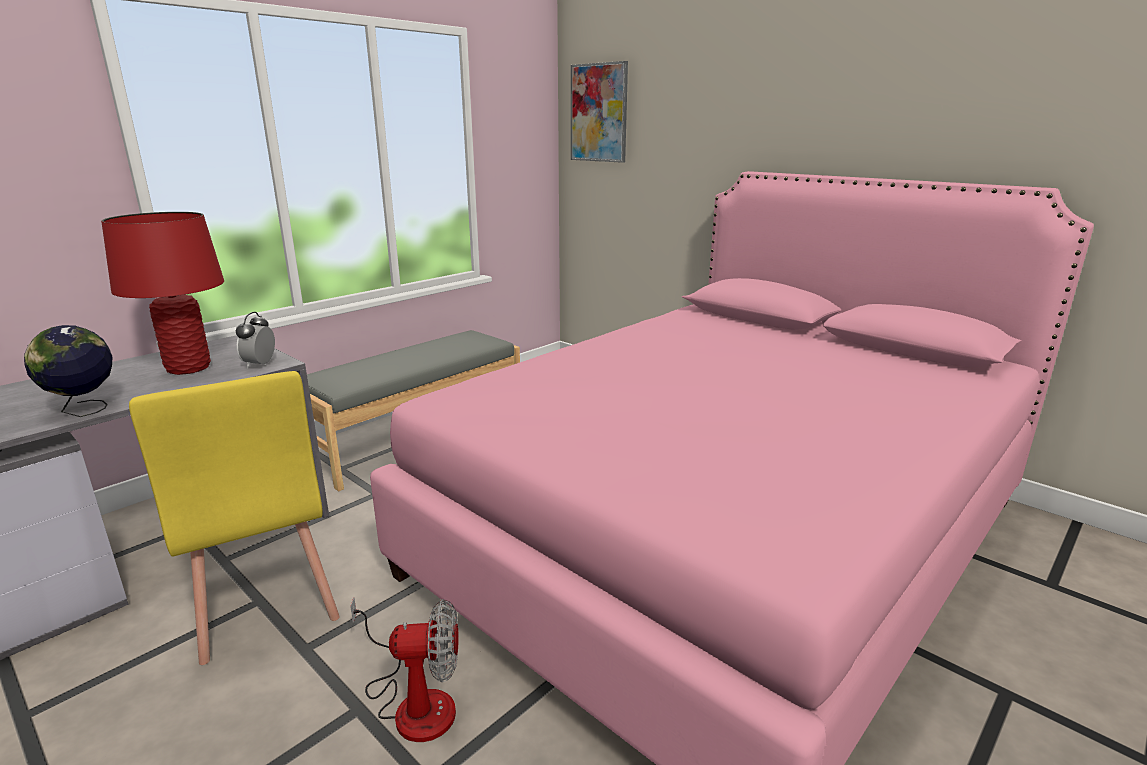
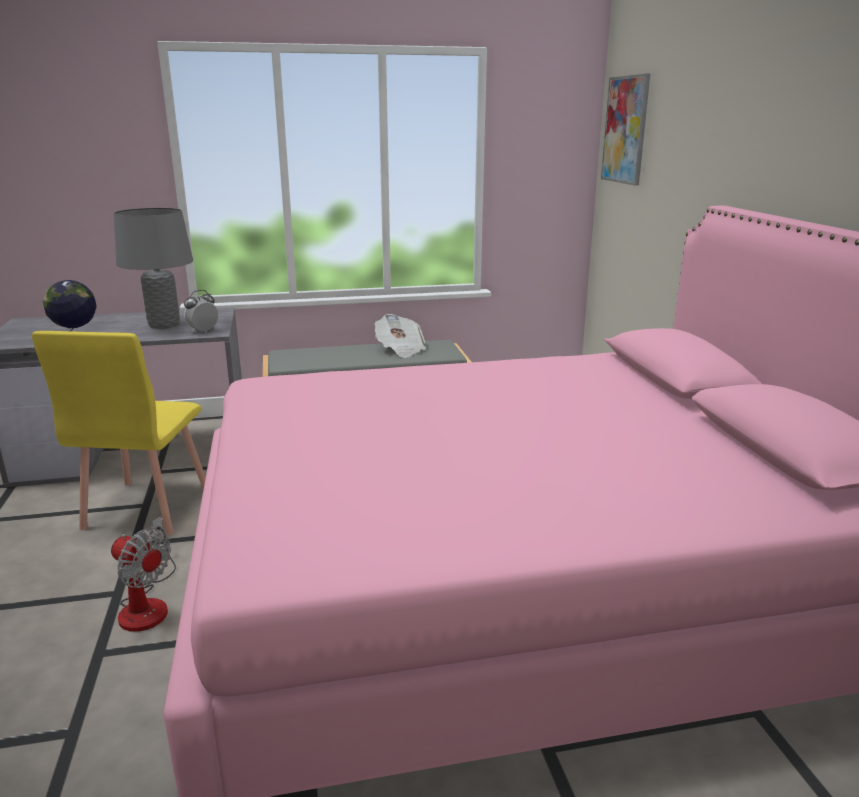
camera: 35 degrees right, 0 degrees up
red table lamp [101,212,224,375] -> grey table lamp [114,208,193,329]
none -> newspaper [375,314,426,358]

